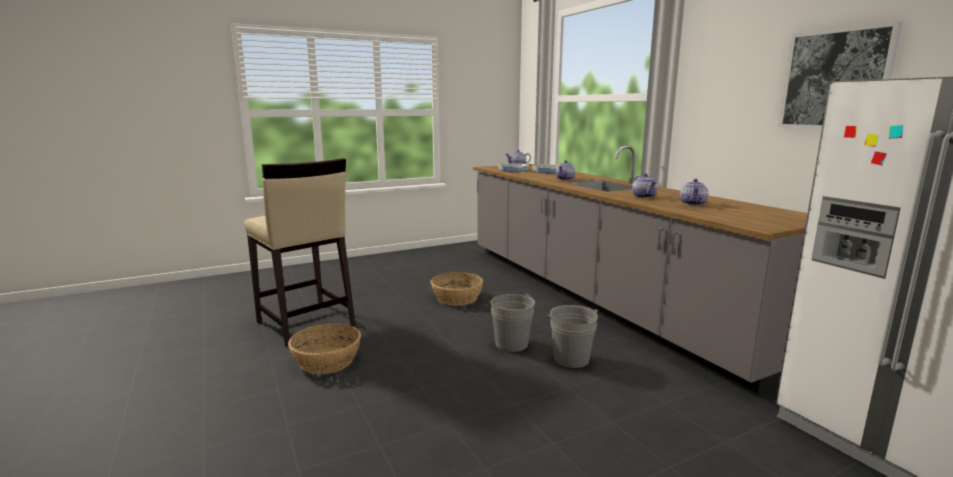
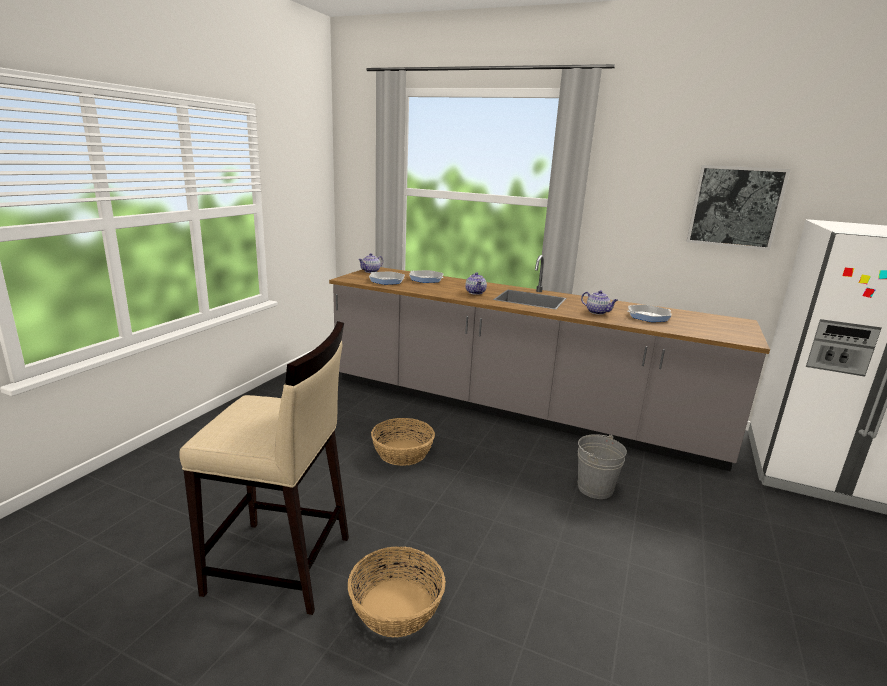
camera: 40 degrees left, 5 degrees up
grey bucket [491,293,535,352] -> none
teapot [680,179,709,206] -> frying pan [628,305,672,322]

